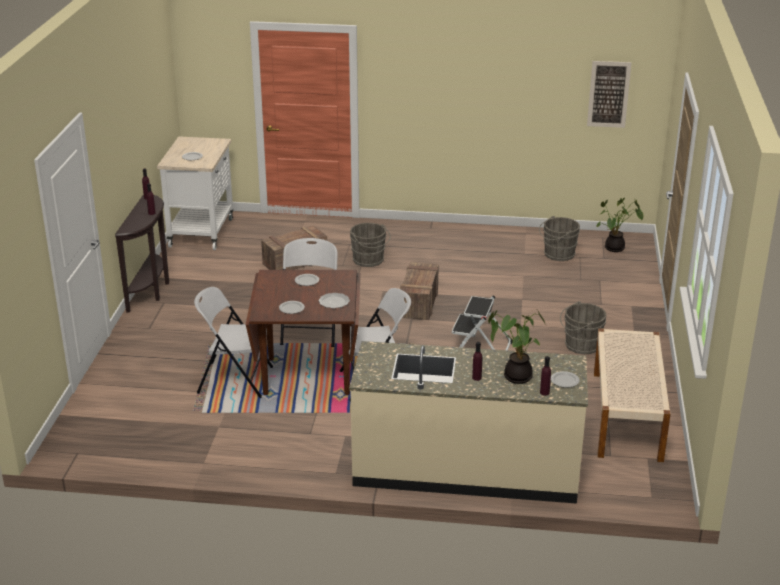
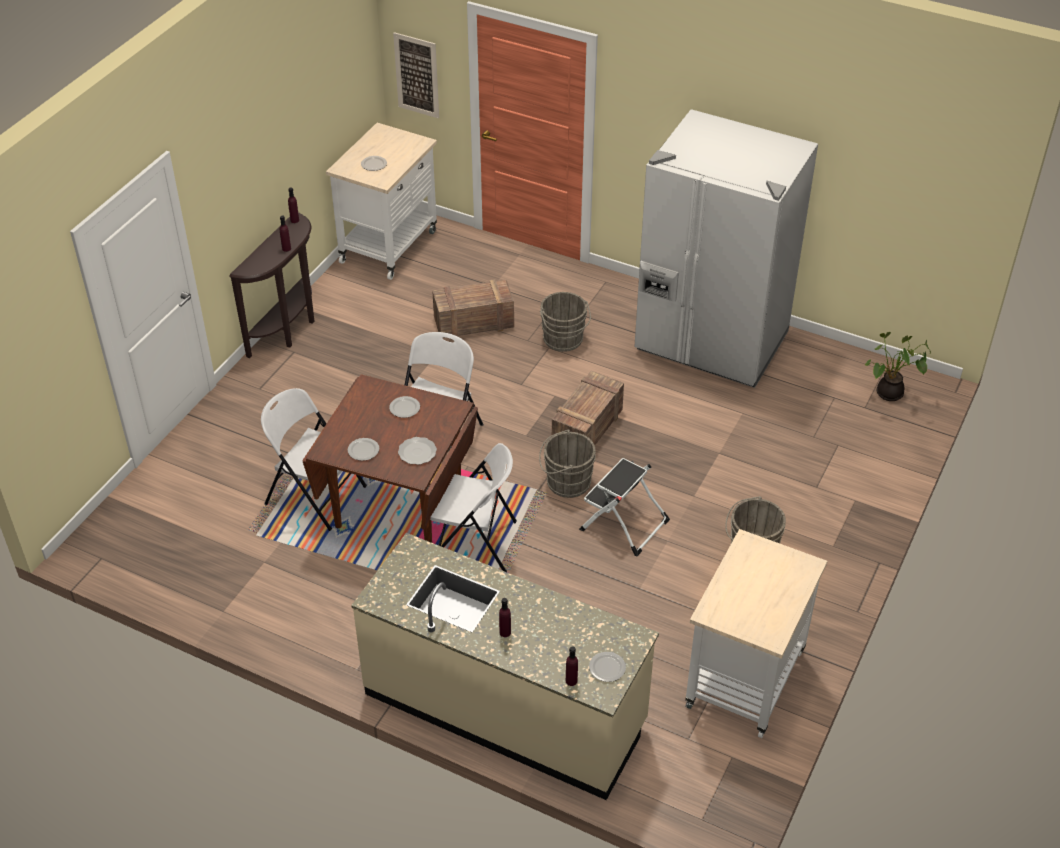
camera: 20 degrees right, 15 degrees up
potted plant [488,310,545,384] -> none
grey bucket [539,216,580,261] -> grey bucket moved to [539,429,596,498]
picture [587,61,632,128] -> picture moved to [393,32,439,118]
beige bench [594,328,671,462] -> white cart [685,529,827,738]
none -> white fridge [634,109,818,388]

